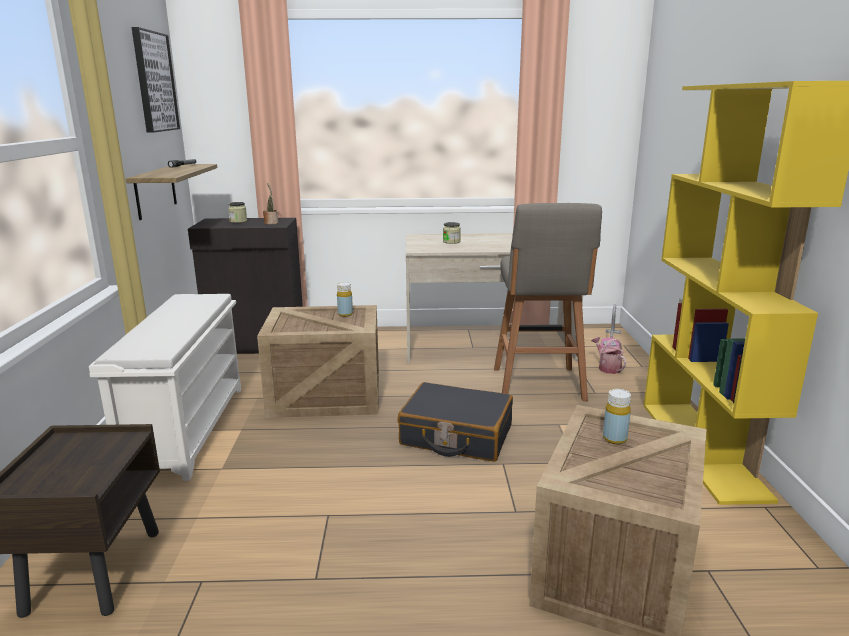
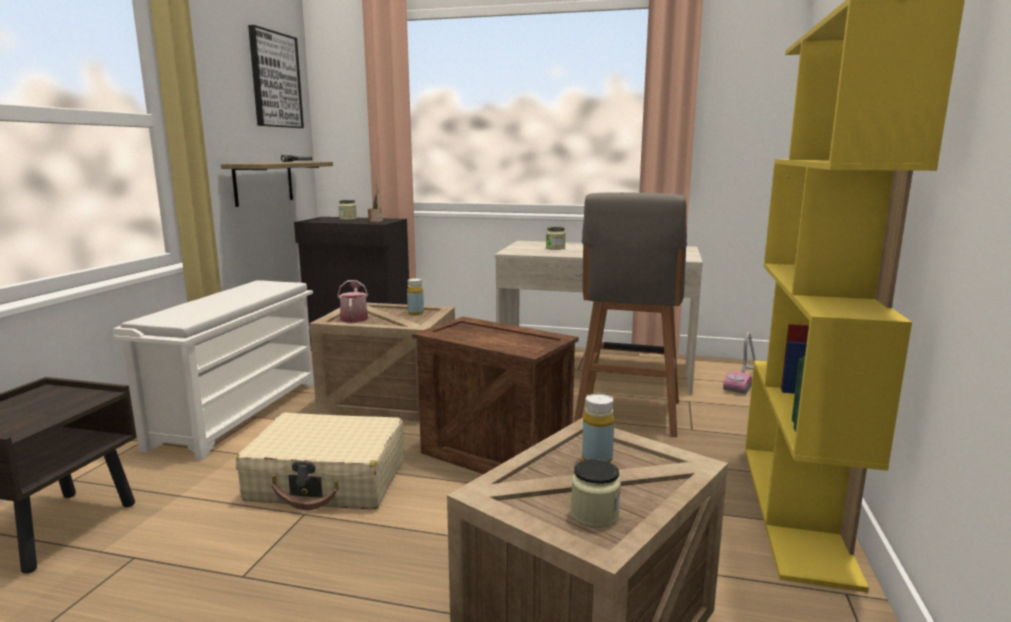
camera: 15 degrees right, 5 degrees down
black suitcase [398,382,513,462] -> crate [412,317,579,474]
watering can [592,337,626,374] -> watering can moved to [337,280,368,323]
none -> beige suitcase [236,413,404,510]
none -> jar [571,459,621,528]

